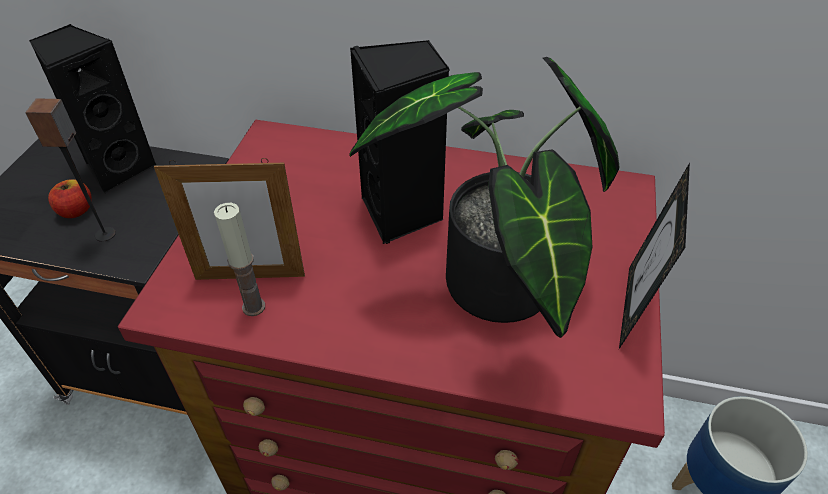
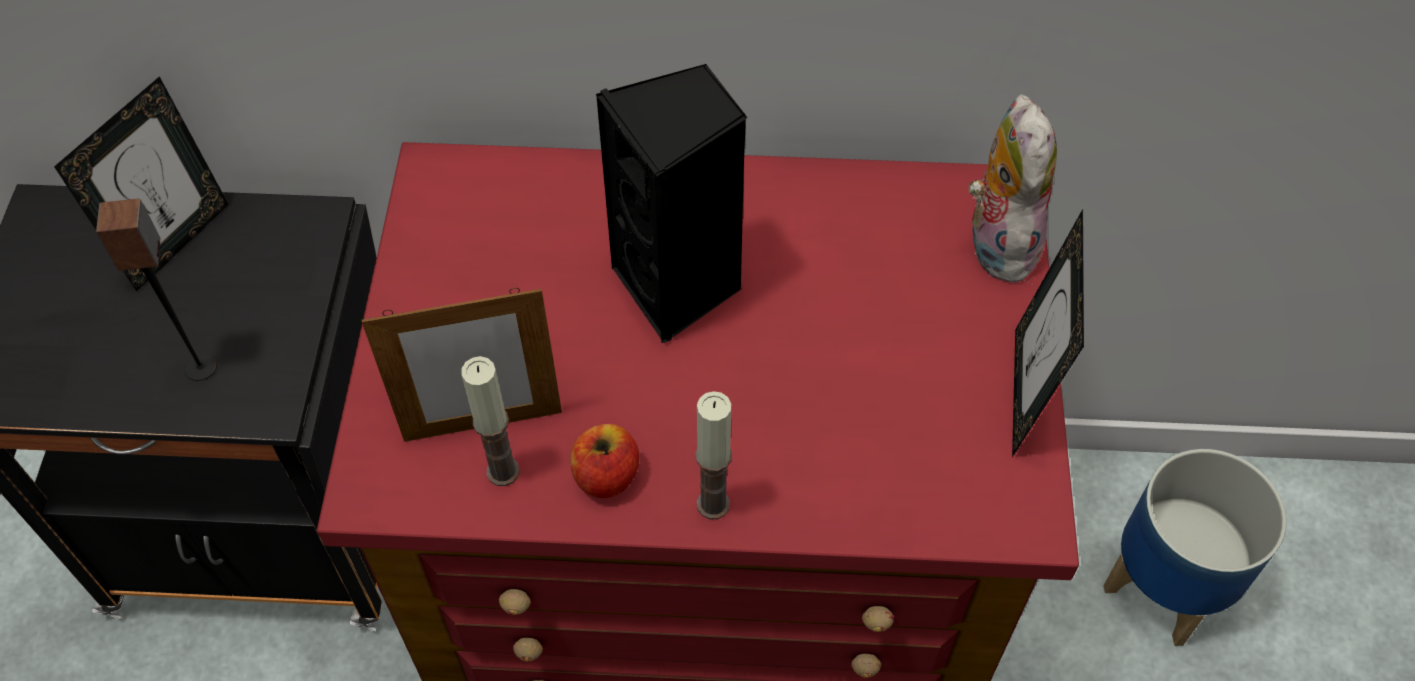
camera: 10 degrees left, 10 degrees up
black speaker [29,24,158,194] -> picture frame [54,76,229,291]
apple [48,179,92,218] -> apple moved to [570,424,639,498]
potted plant [349,57,619,338] -> none
none -> candle [695,391,732,519]
none -> plush toy [969,94,1057,283]

